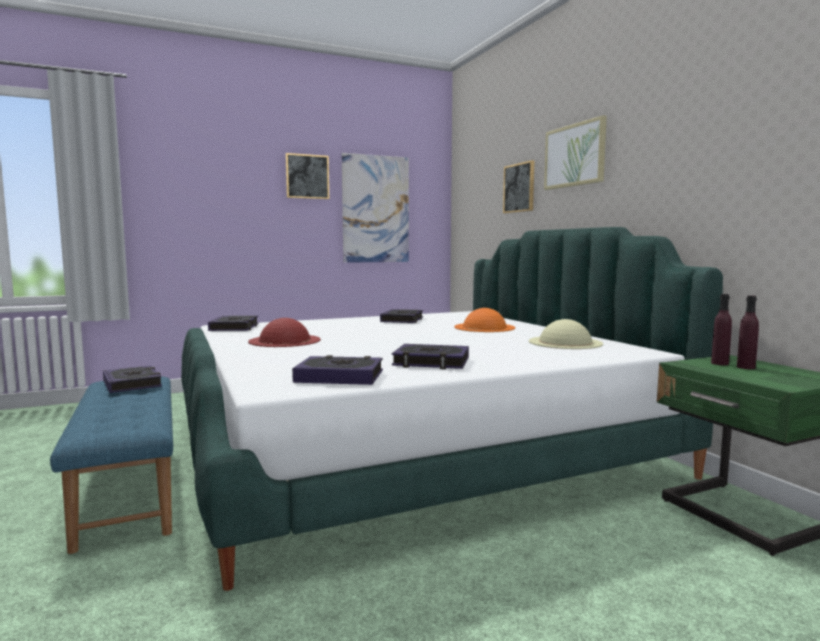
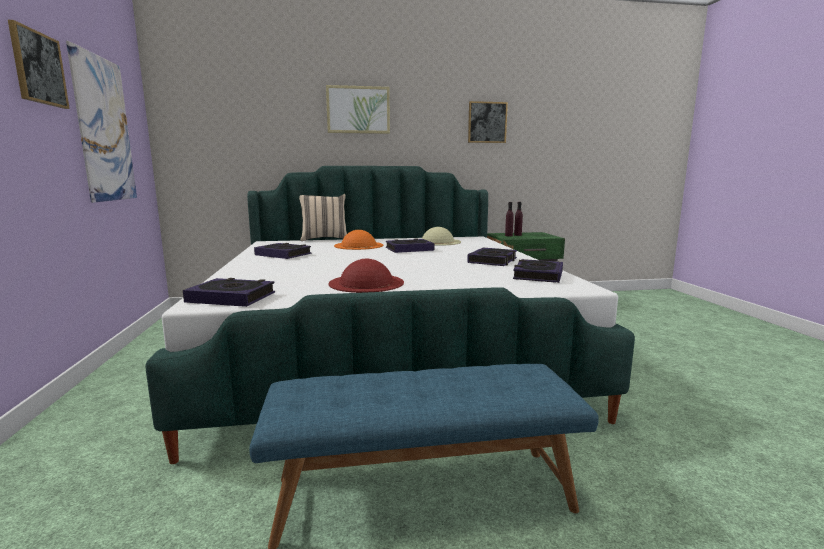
camera: 75 degrees left, 5 degrees up
book [103,365,162,393] -> book moved to [386,239,434,253]
picture [503,160,534,213] -> picture moved to [468,101,508,143]
none -> beige pillow [299,194,347,241]

